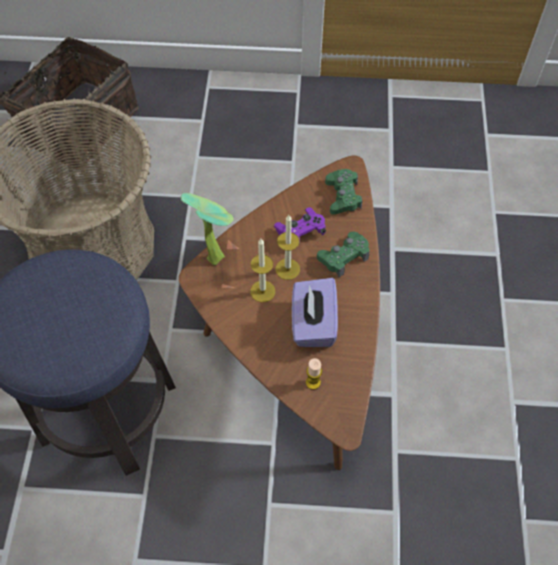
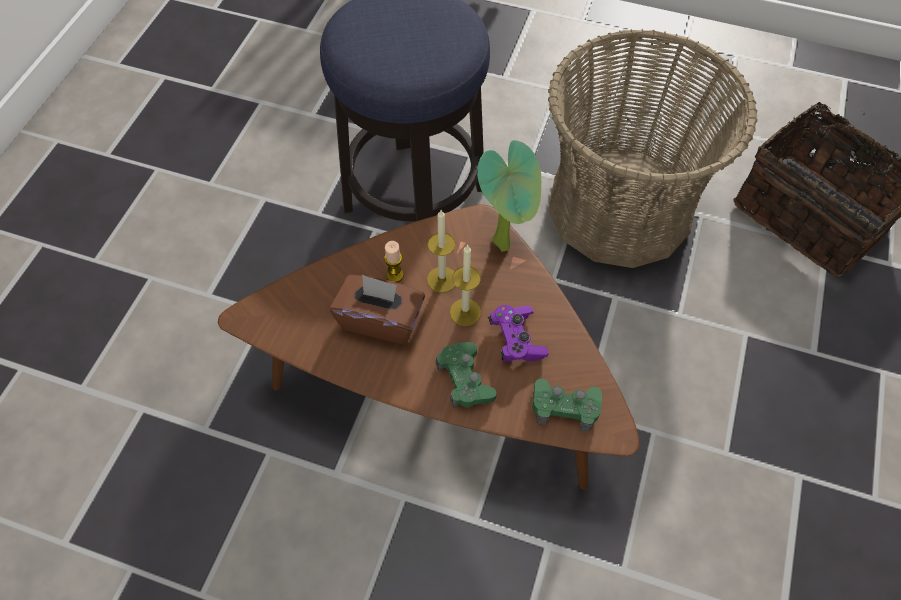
camera: 105 degrees right, 0 degrees up
purple tissue box [292,278,338,347] -> brown tissue box [330,274,425,344]
candle [306,358,322,390] -> candle moved to [384,241,404,282]

